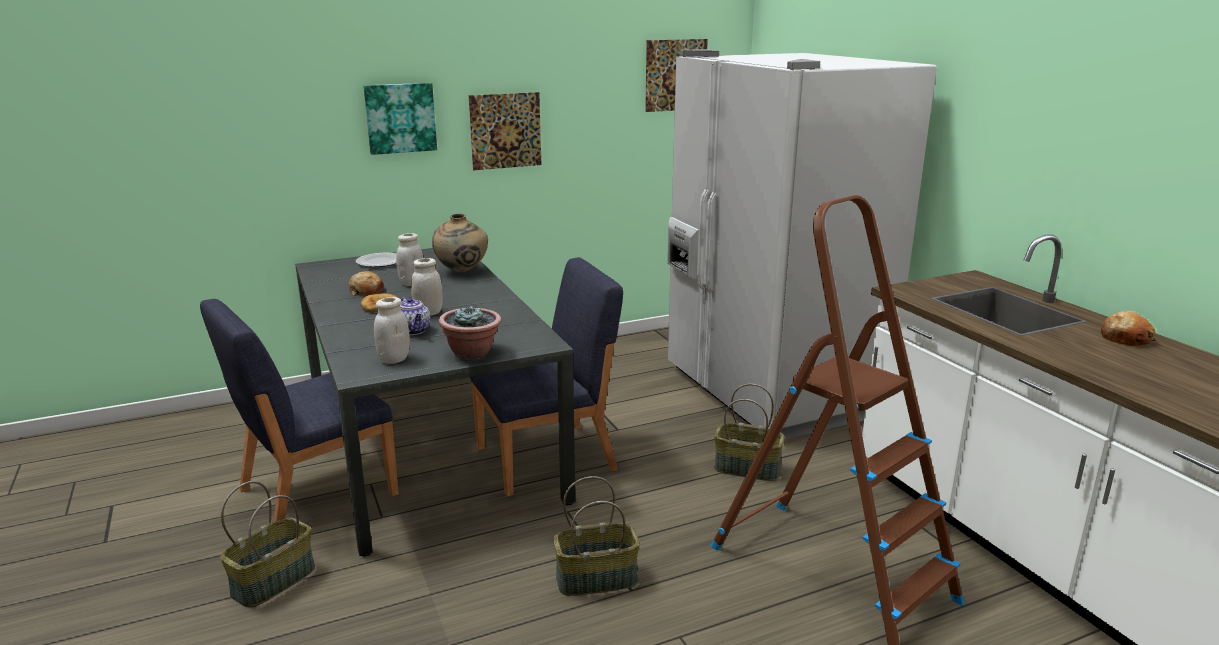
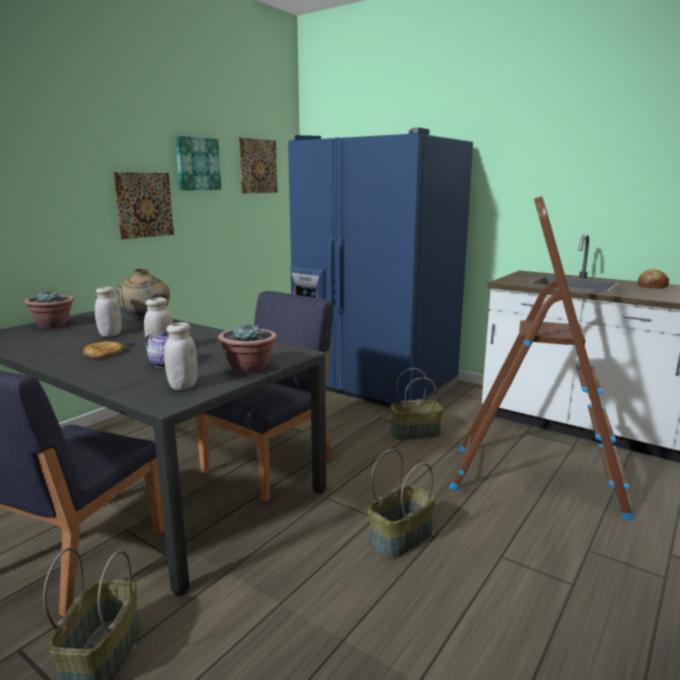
camera: 30 degrees left, 5 degrees down
bread [348,271,383,296] -> none
plate [356,253,397,267] -> potted plant [24,290,74,329]
picture [363,83,437,155] -> picture moved to [175,136,221,190]
white fridge [667,49,937,440] -> blue fridge [288,127,473,408]

